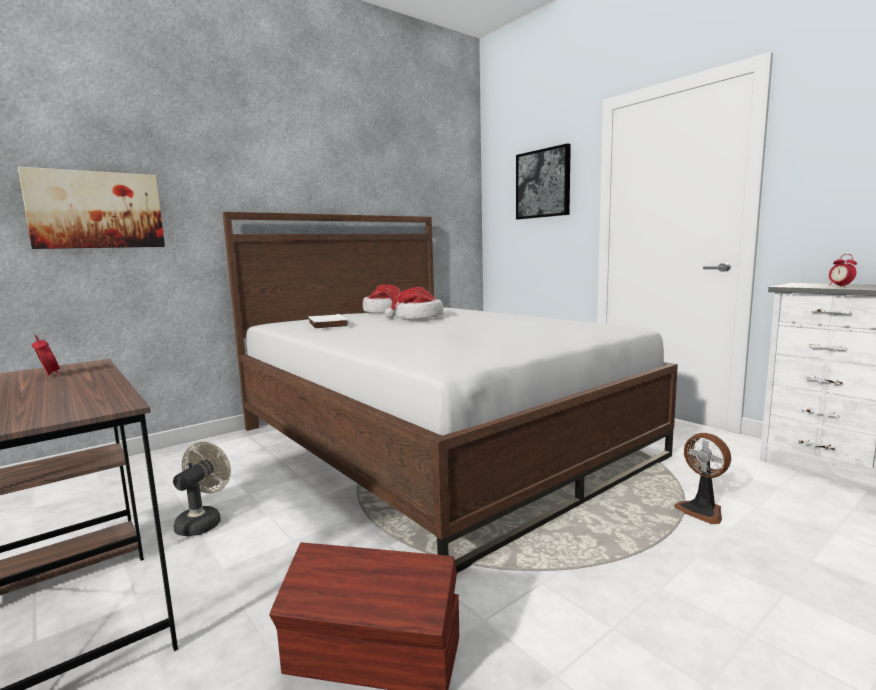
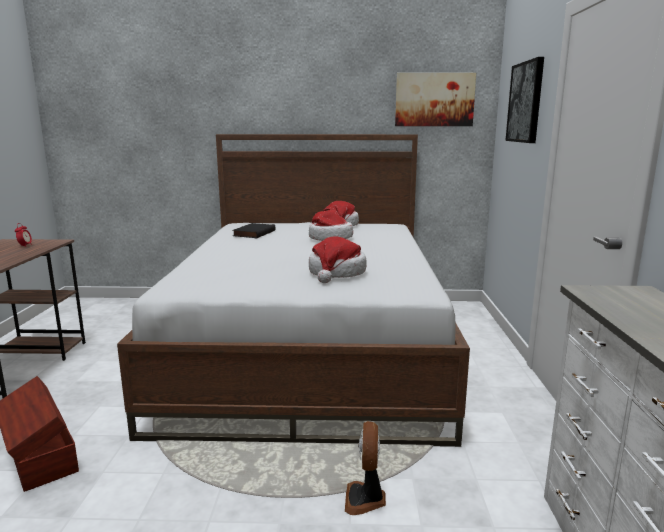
camera: 40 degrees right, 5 degrees up
picture [18,167,165,249] -> picture moved to [395,73,476,126]
beige fan [173,442,231,536] -> none
white book [308,314,349,330] -> black book [232,223,276,238]
alarm clock [829,254,857,287] -> none
none -> hat [309,236,367,283]

